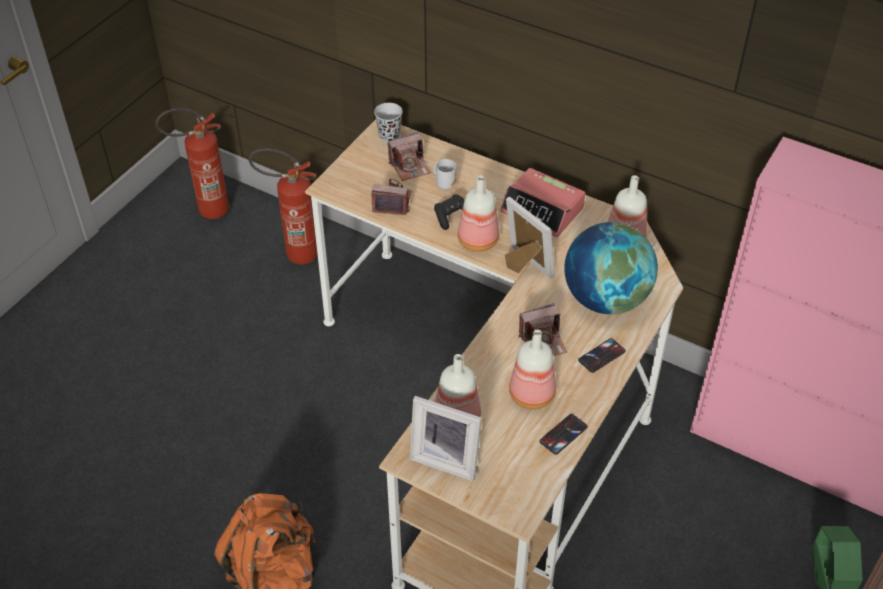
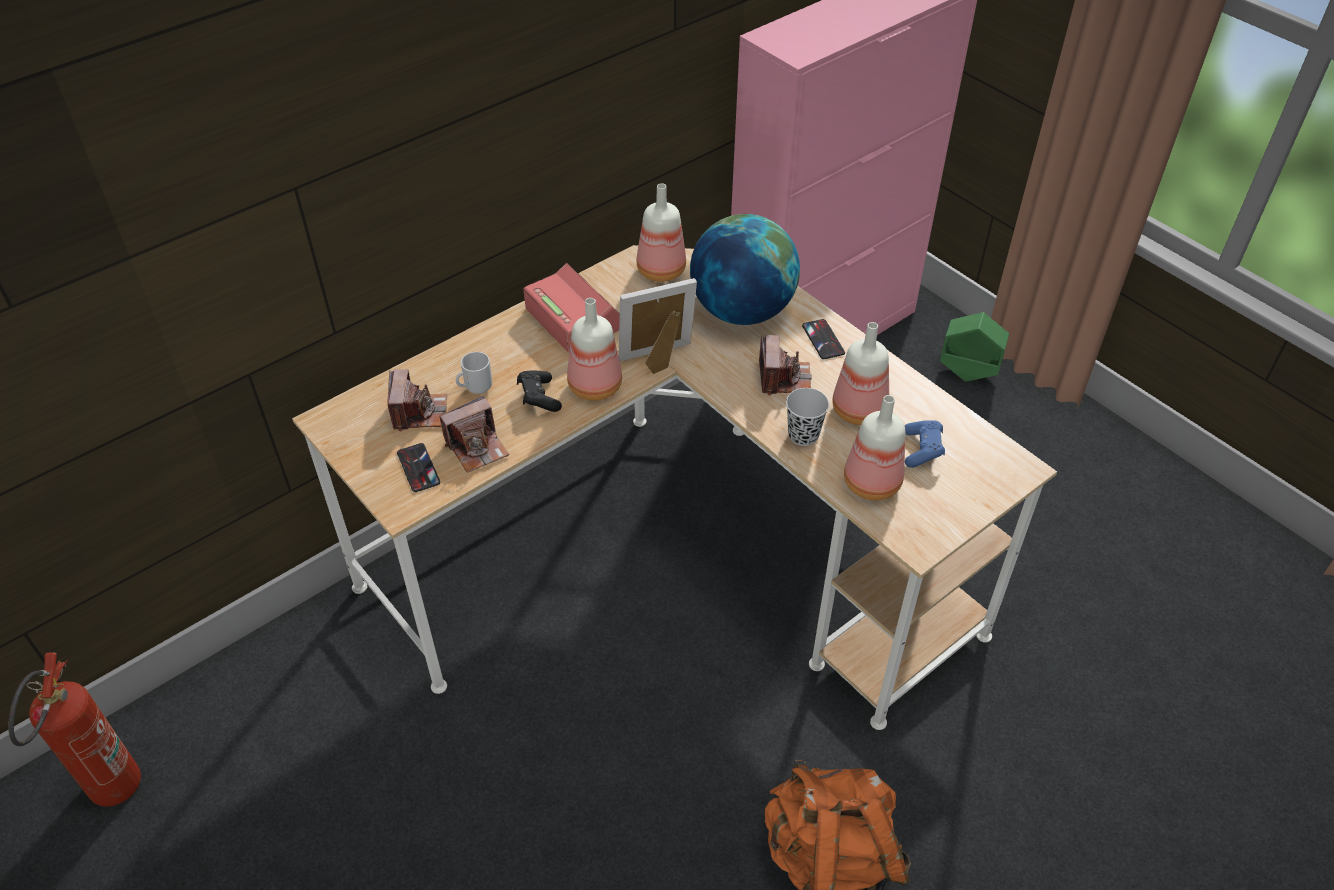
camera: 70 degrees left, 0 degrees up
fire extinguisher [249,148,318,264] -> none
camera [372,178,412,215] -> camera turned 150 degrees counterclockwise [439,396,509,473]
black cup [374,103,403,142] -> black cup moved to [786,388,829,446]
picture frame [410,396,482,481] -> none
alarm clock [500,168,585,237] -> alarm clock turned 90 degrees counterclockwise [524,263,620,353]
phone [540,414,588,455] -> phone moved to [397,443,440,492]
none -> blue game controller [905,420,945,468]

